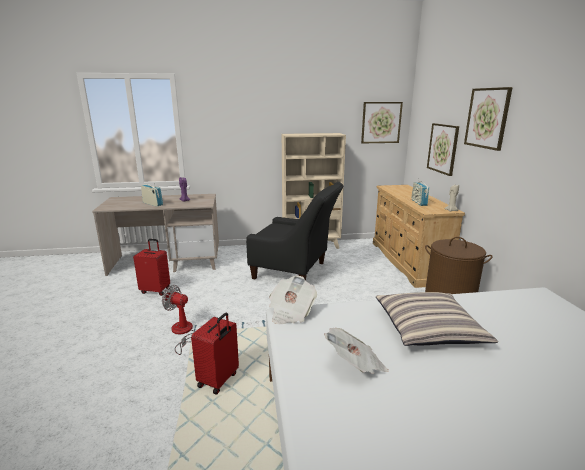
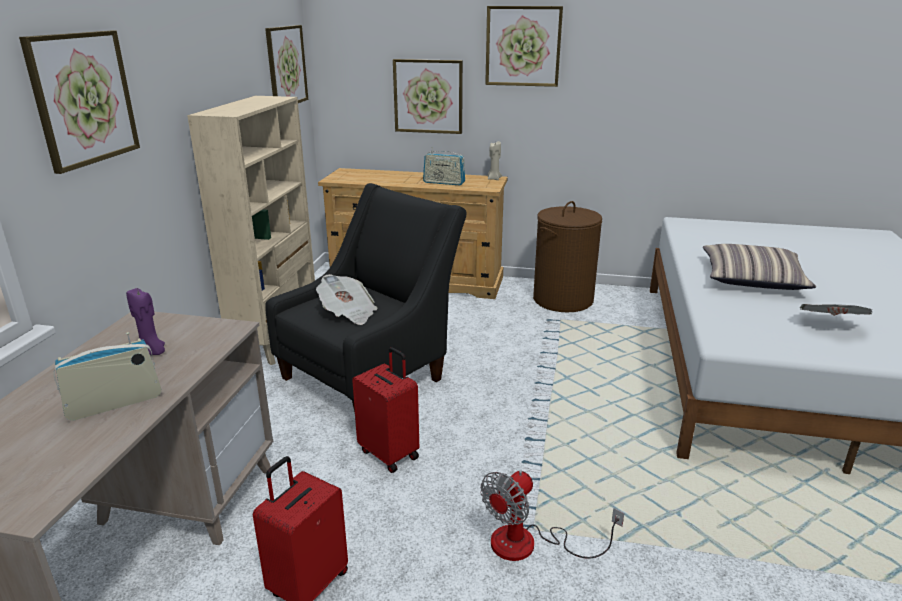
camera: 70 degrees left, 5 degrees up
red suitcase [191,312,239,394] -> red suitcase moved to [352,347,419,473]
newspaper [269,276,317,324] -> newspaper moved to [316,274,377,325]
none -> picture [19,30,140,174]

